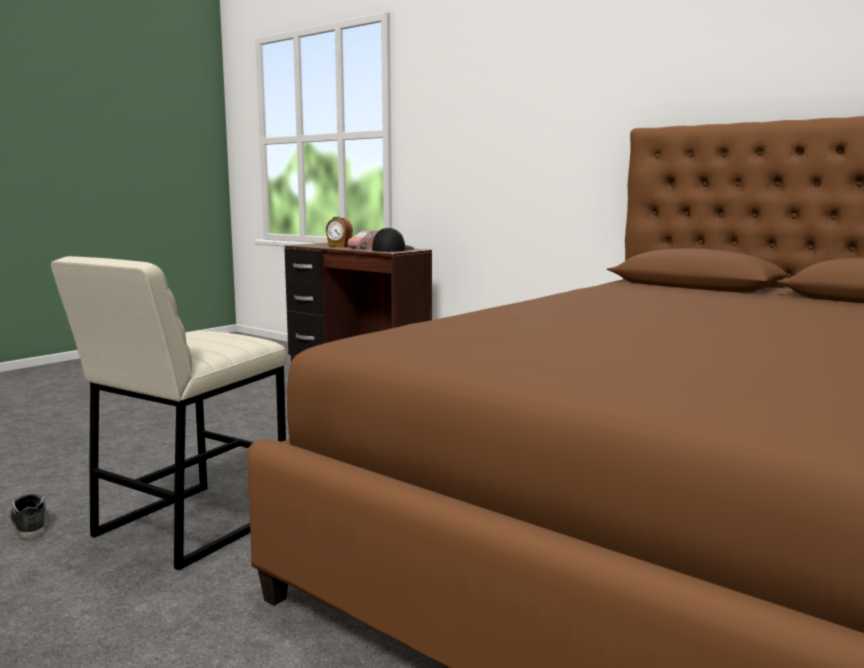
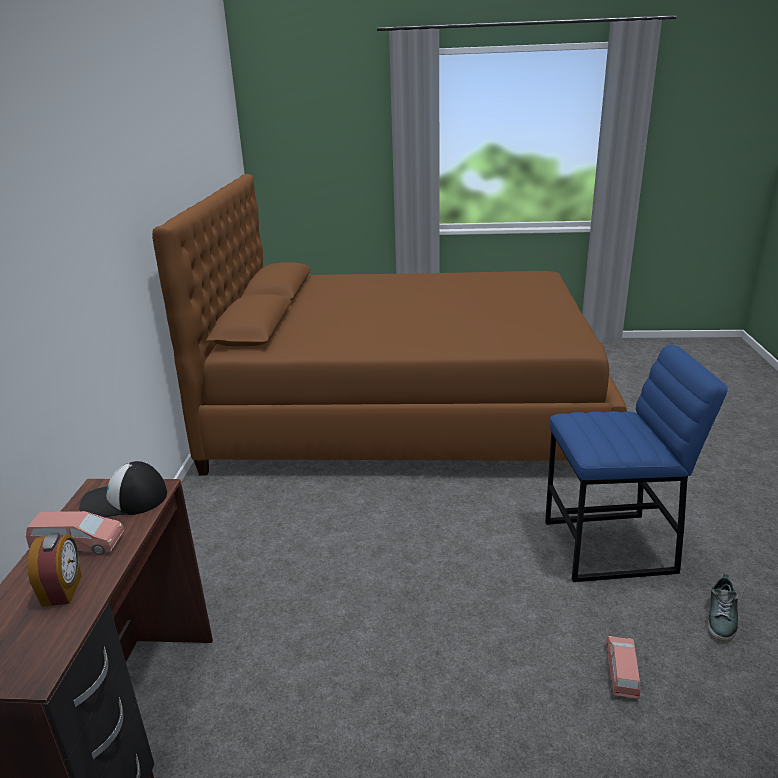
camera: 125 degrees left, 15 degrees up
beige chair [51,256,286,570] -> blue chair [545,345,728,582]
none -> pink toy car [606,636,640,699]

